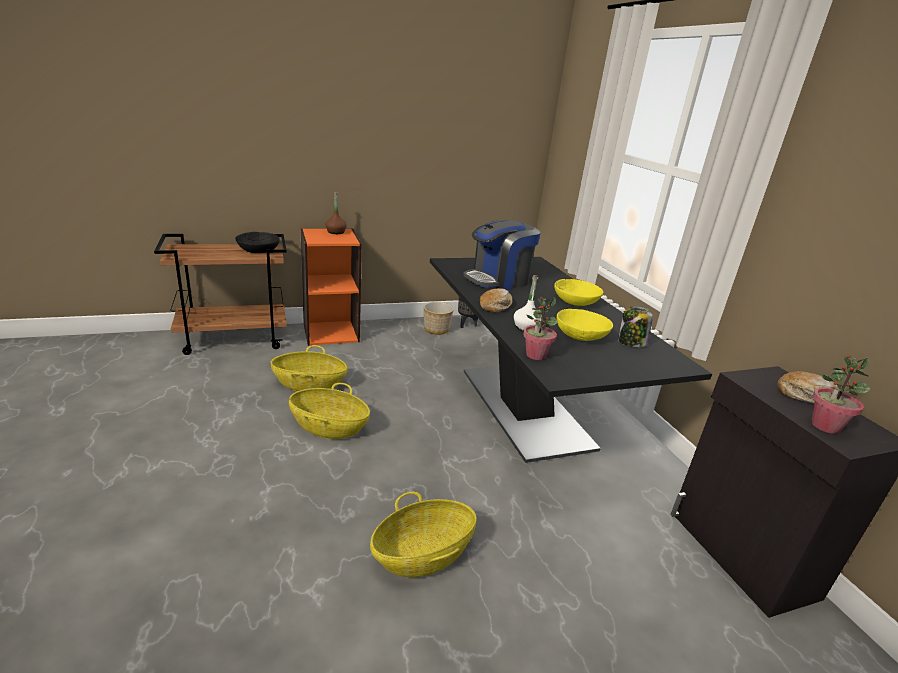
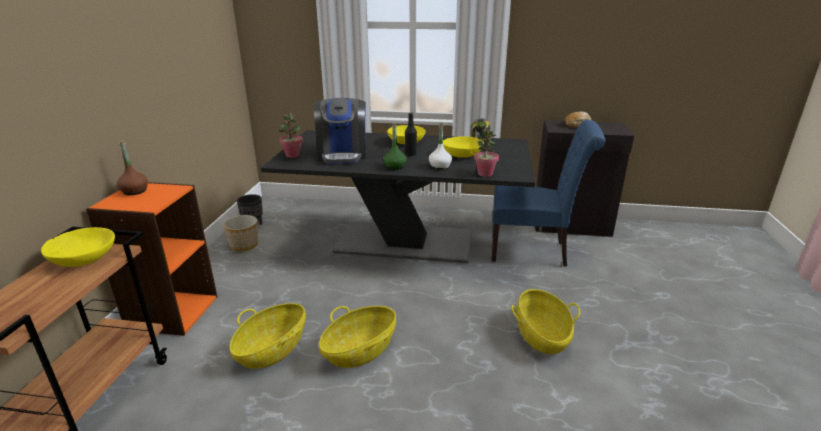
camera: 60 degrees left, 0 degrees up
black bowl [235,232,280,253] -> yellow bowl [41,227,115,267]
bread [480,288,512,313] -> green bottle [383,123,407,170]
potted plant [811,354,870,434] -> potted plant moved to [279,113,303,158]
none -> black bottle [405,112,417,156]
none -> blue chair [491,120,605,267]

